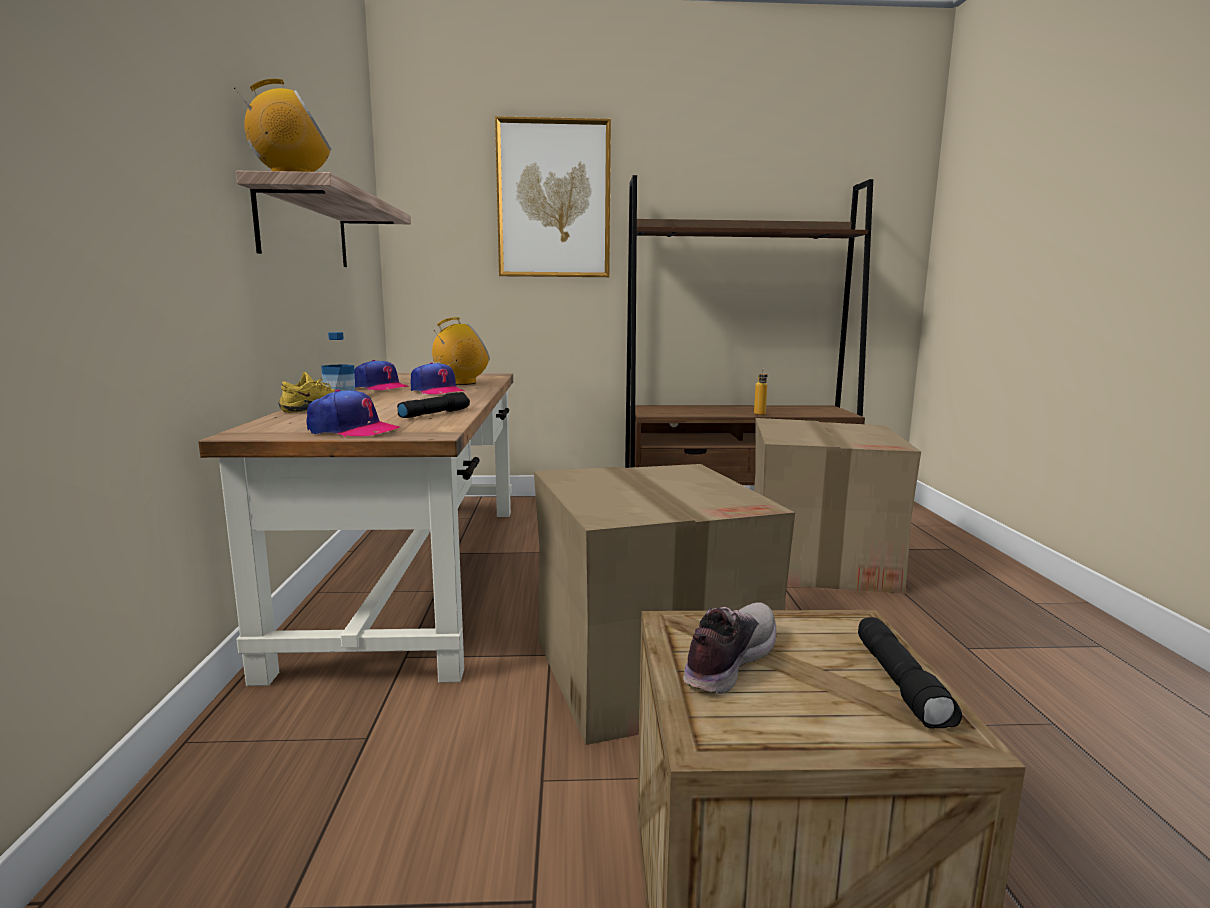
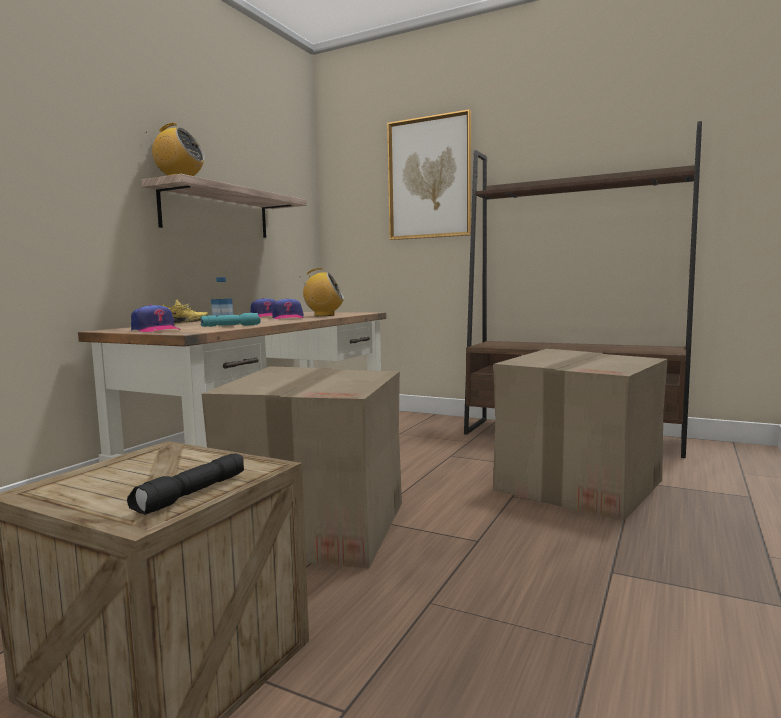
camera: 30 degrees right, 5 degrees down
black flashlight [397,392,470,418] -> turquoise flashlight [200,313,261,327]
shoe [683,602,776,694] -> none
bottle [754,368,768,415] -> none

